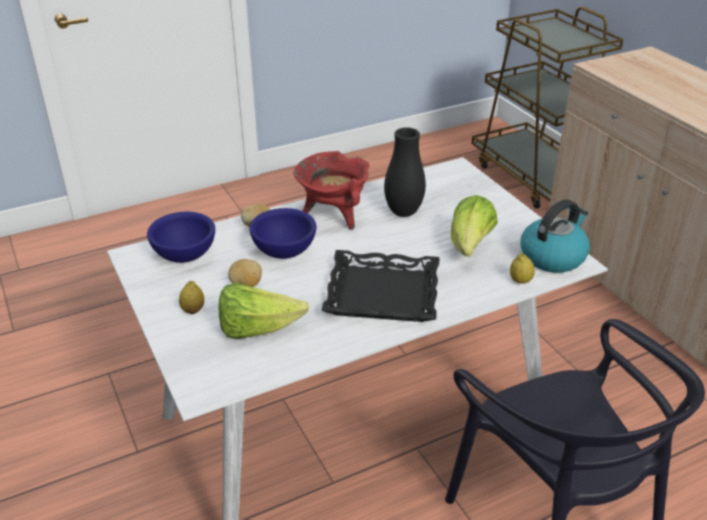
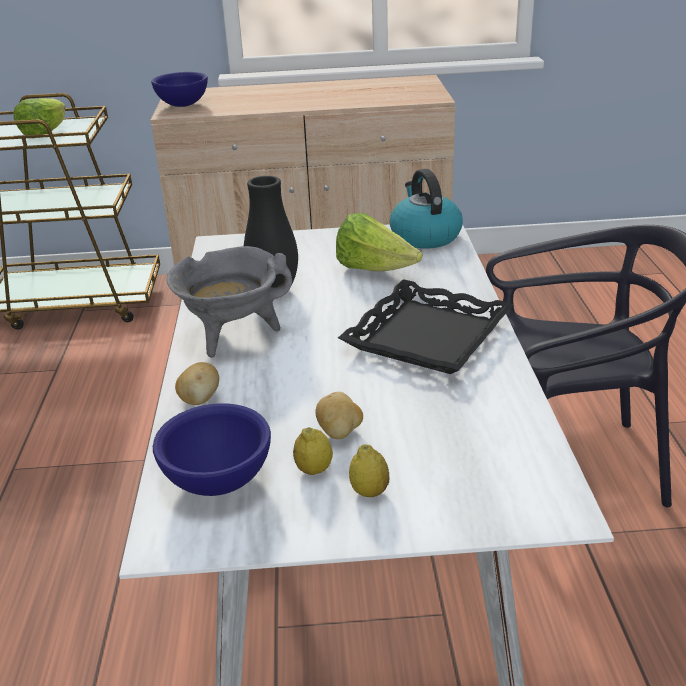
camera: 65 degrees left, 5 degrees down
lettuce [219,283,309,339] -> lettuce moved to [13,98,66,135]
blue bowl [249,208,316,259] -> blue bowl moved to [151,72,208,107]
red cooking pot [293,151,369,230] -> grey cooking pot [166,246,292,358]
lemon [510,253,535,284] -> lemon moved to [293,427,333,475]

